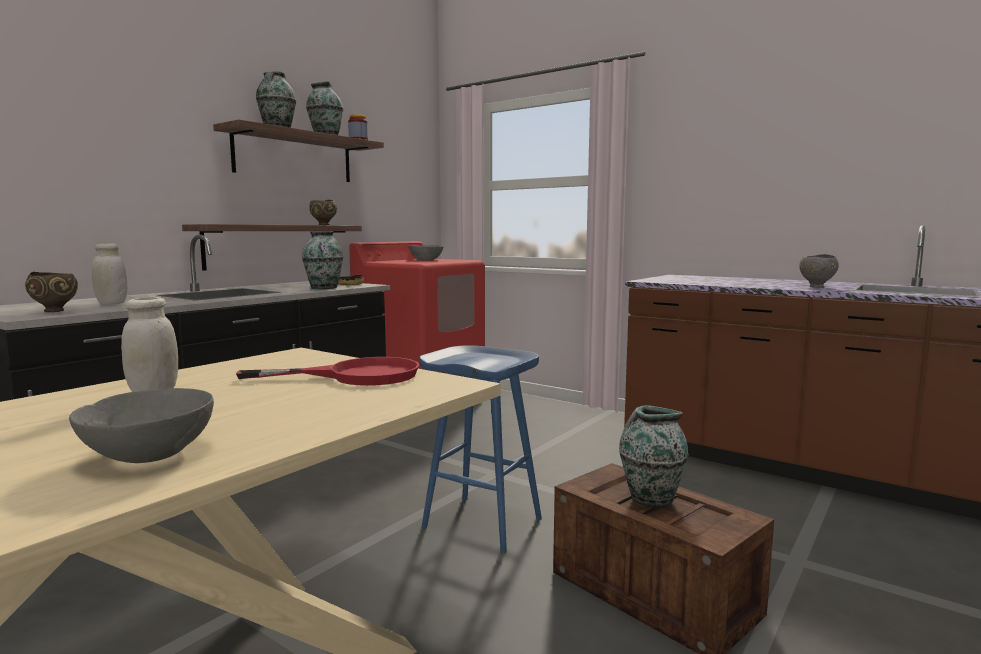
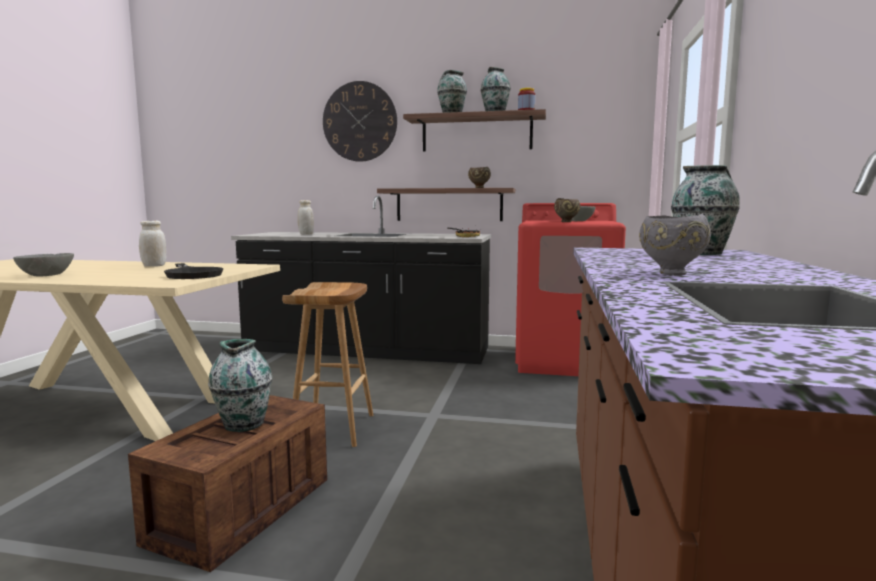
camera: 65 degrees right, 0 degrees up
brown bowl [25,272,78,312] -> brown bowl moved to [554,198,580,222]
red frying pan [236,357,420,385] -> black frying pan [164,263,223,279]
vase [302,231,343,289] -> vase moved to [671,165,740,255]
blue stool [419,345,542,553] -> brown stool [282,282,373,447]
none -> wall clock [323,81,397,162]

